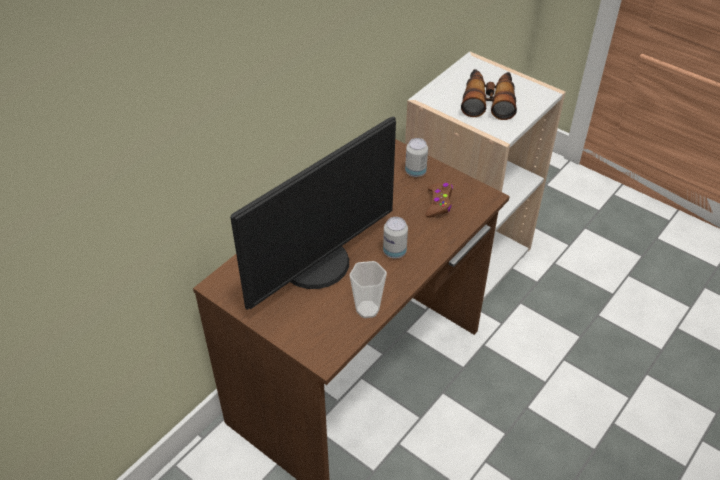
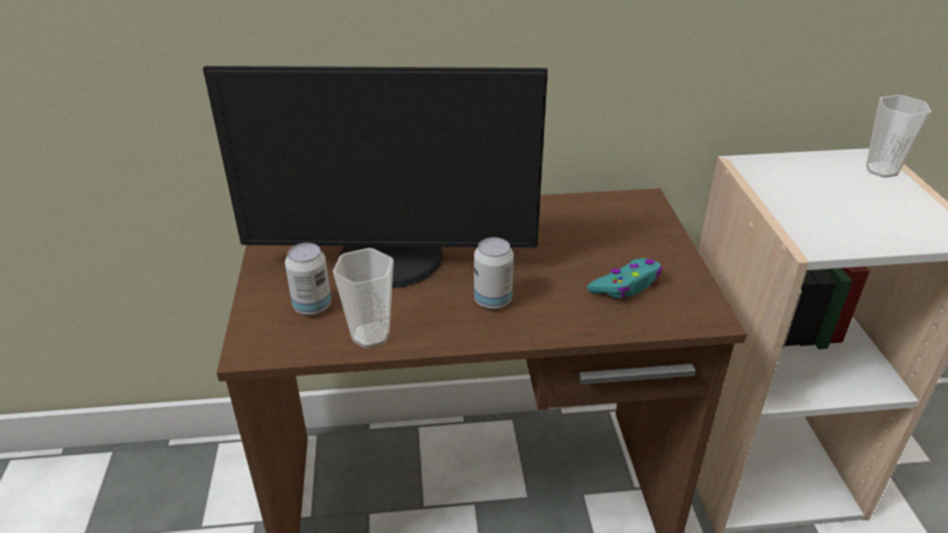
camera: 45 degrees right, 10 degrees down
can [405,138,428,177] -> can moved to [285,243,331,315]
brown game controller [426,182,453,218] -> turquoise game controller [587,258,662,298]
binoculars [461,69,517,120] -> none
none -> cup [866,95,932,178]

